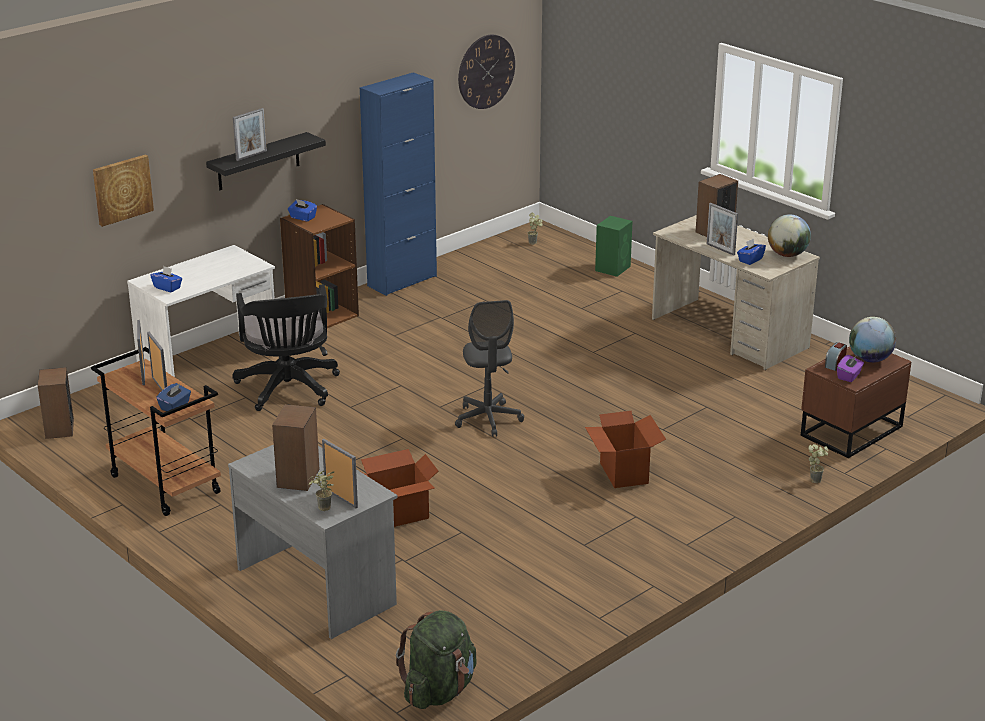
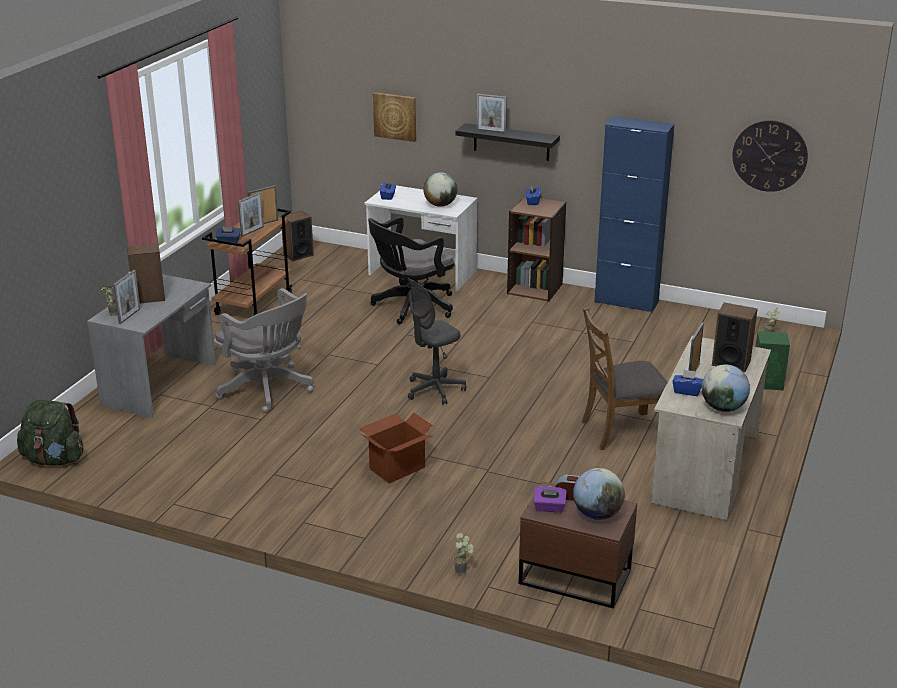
camera: 65 degrees right, 0 degrees up
cardboard box [361,449,438,527] -> grey office chair [214,288,314,413]
none -> globe [423,172,457,207]
none -> brown chair [582,307,668,450]

